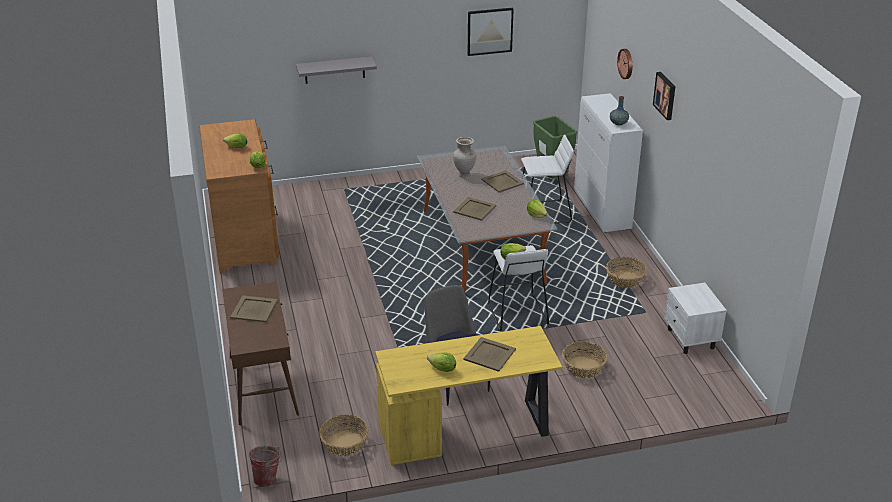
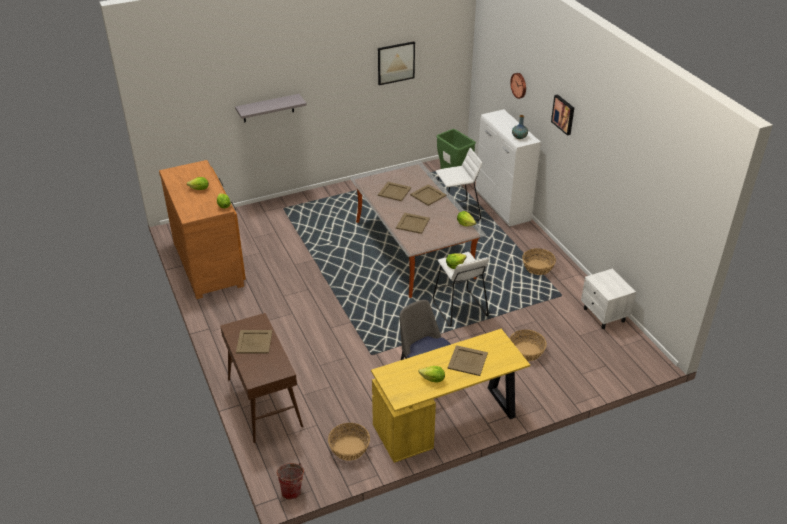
camera: 10 degrees left, 5 degrees up
beige vase [453,137,476,178] -> beige tray [378,182,411,201]

